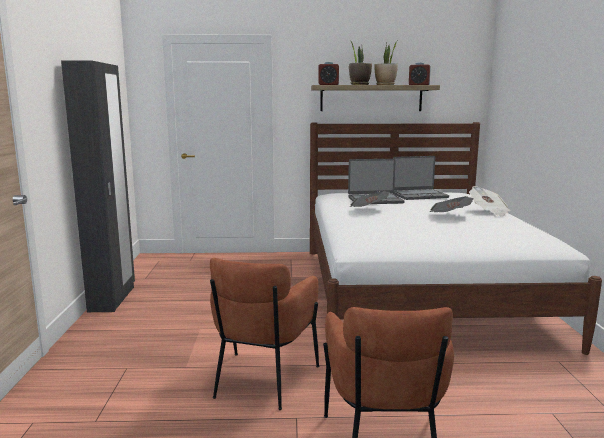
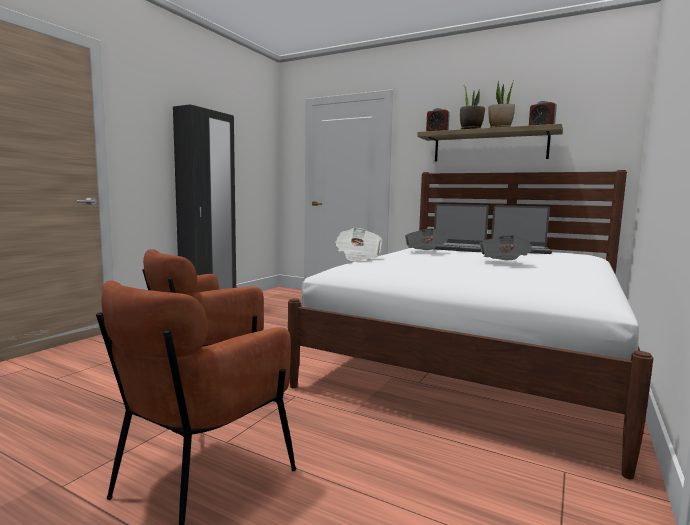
camera: 30 degrees right, 5 degrees down
newspaper [469,186,511,217] -> newspaper moved to [335,228,383,261]

